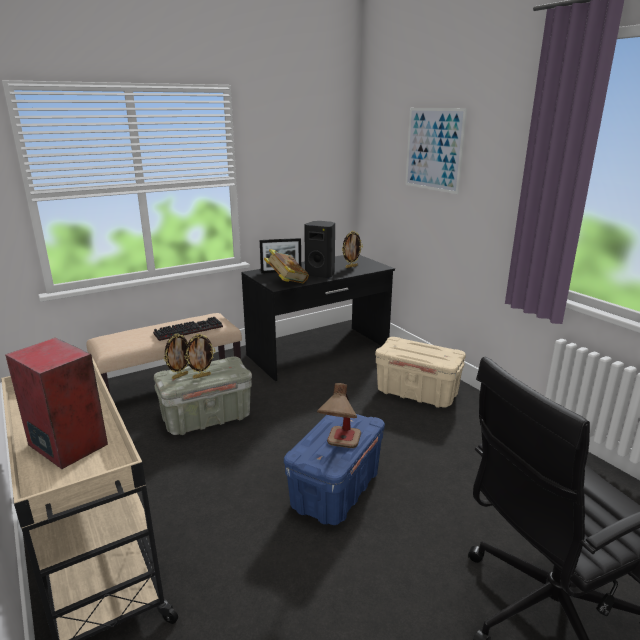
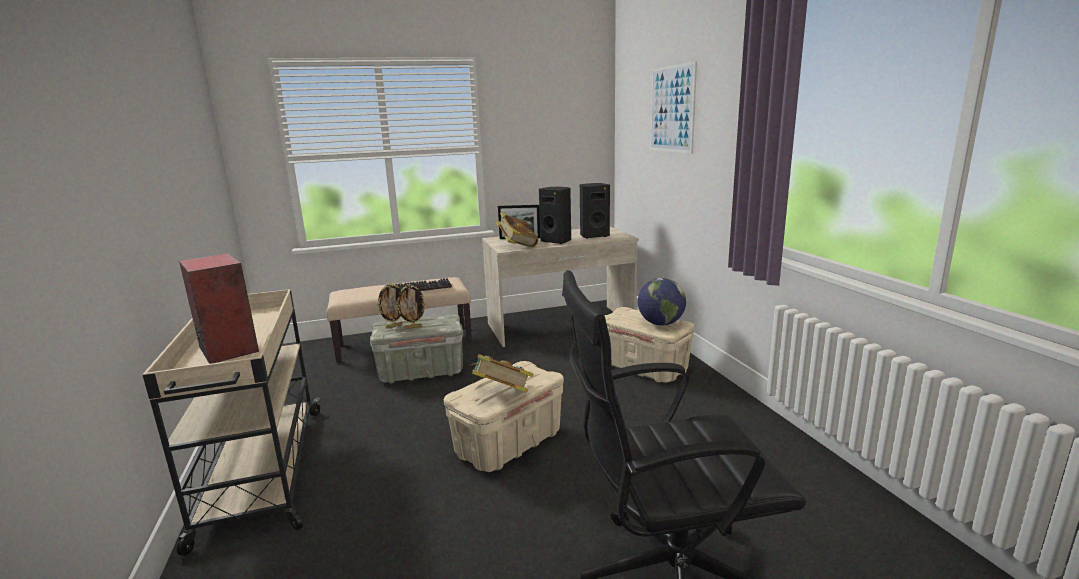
camera: 15 degrees right, 5 degrees down
black desk [241,255,395,381] -> beige desk [482,227,639,347]
blue storage box [284,414,385,525] -> beige storage box [444,361,564,472]
table lamp [317,383,361,448] -> book [470,354,533,393]
picture frame [342,231,363,268] -> black speaker [580,183,610,239]
none -> globe [638,278,686,326]

